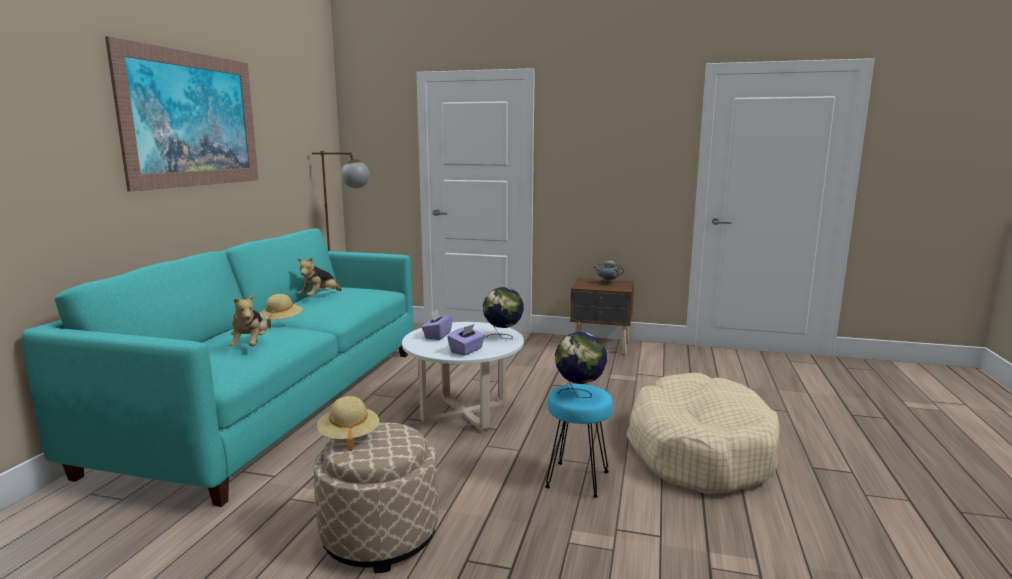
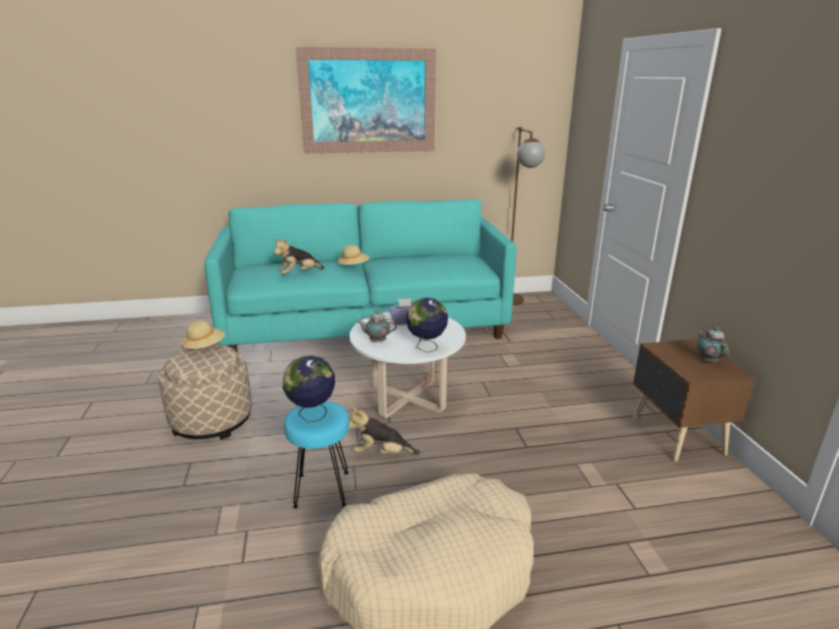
camera: 65 degrees right, 10 degrees up
plush toy [297,257,341,296] -> plush toy moved to [349,406,420,455]
purple tissue box [447,324,485,356] -> teapot [357,310,397,342]

